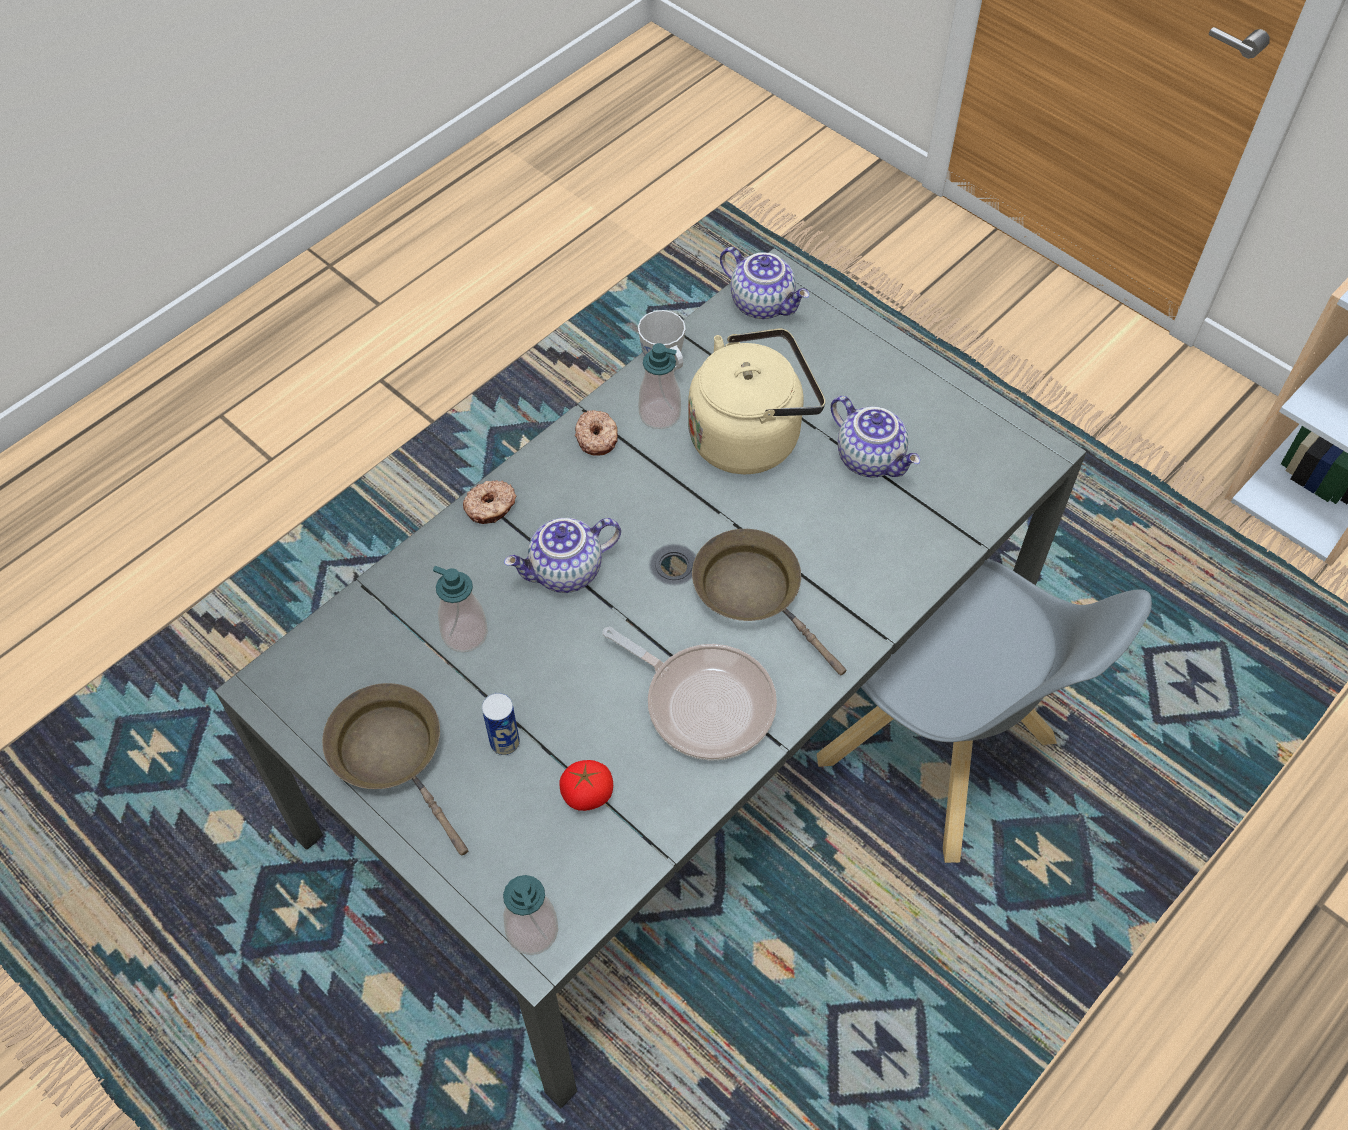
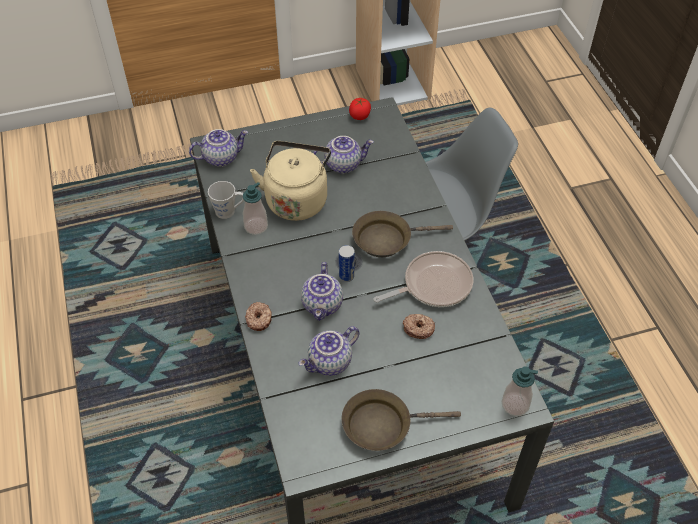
camera: 60 degrees left, 5 degrees down
soap dispenser [433,566,488,652] -> teapot [298,326,359,376]
can [482,693,520,755] -> can moved to [339,245,355,282]
tomato [560,760,613,811] -> tomato moved to [349,98,371,120]
donut [575,410,618,455] -> donut moved to [403,314,435,339]

